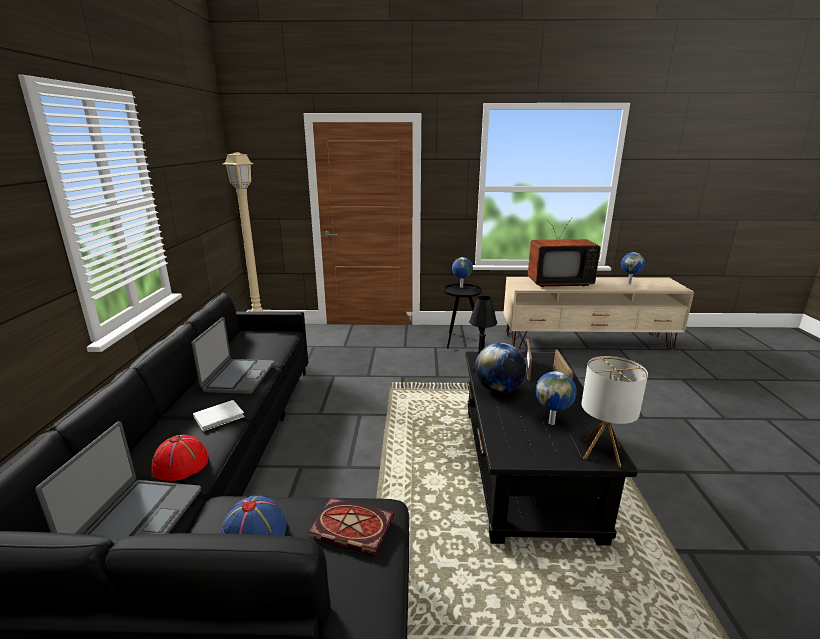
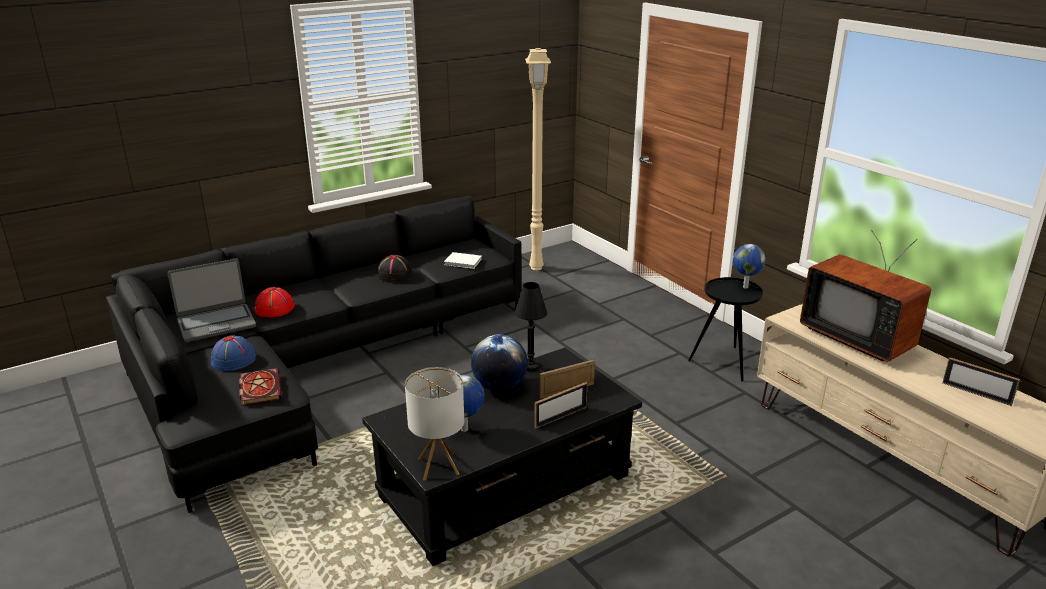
camera: 55 degrees right, 5 degrees up
laptop [192,317,274,394] -> black hat [377,255,413,283]
white book [193,400,245,431] -> white book moved to [444,252,482,269]
globe [621,252,645,284] -> picture frame [942,357,1020,406]

